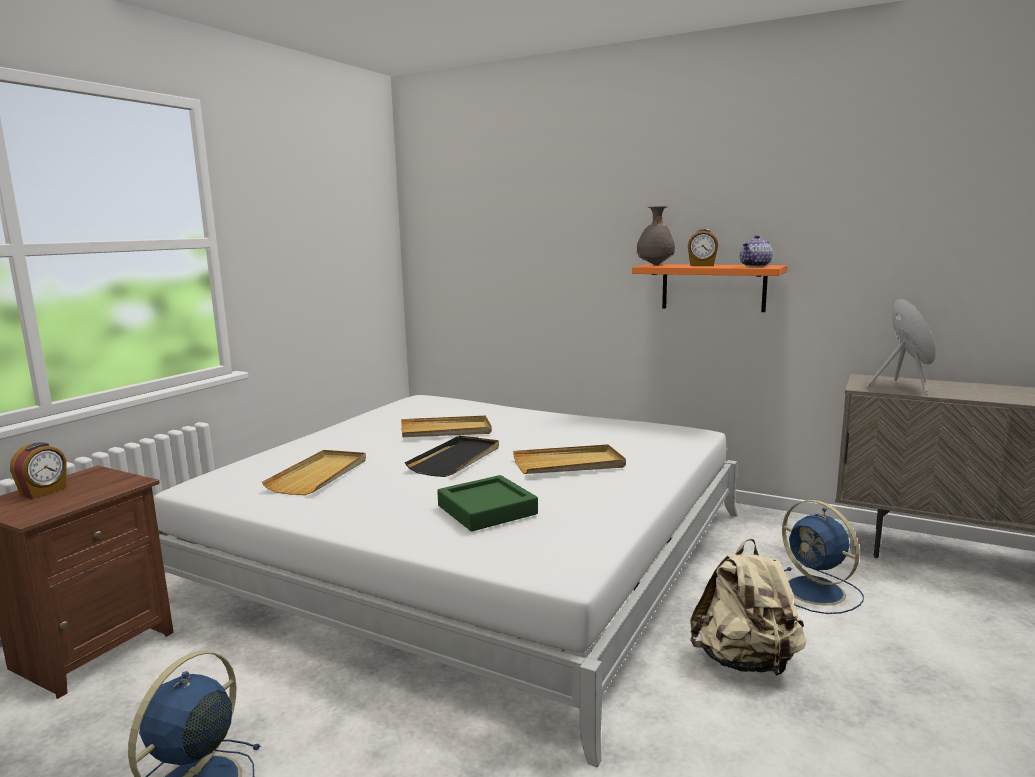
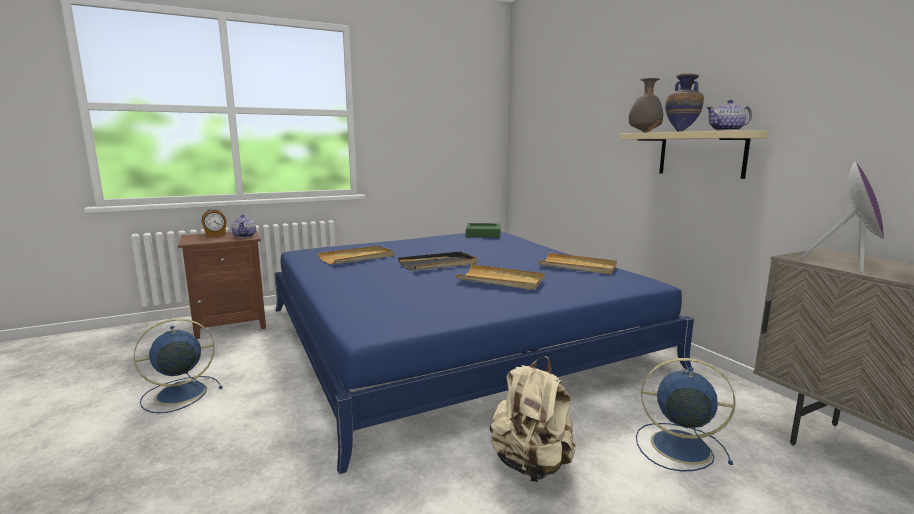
camera: 35 degrees right, 0 degrees up
white bed [154,395,737,767] -> blue bed [274,232,694,474]
beige tray [401,415,492,437] -> beige tray moved to [538,253,617,274]
green tray [437,475,538,531] -> green tray moved to [466,223,500,237]
orange shelf [632,264,787,312] -> beige shelf [620,130,769,179]
alarm clock [688,229,718,266] -> vase [665,74,704,132]
blue fan [782,500,864,614] -> blue fan turned 105 degrees clockwise [636,358,736,472]
none -> teapot [231,214,256,238]

